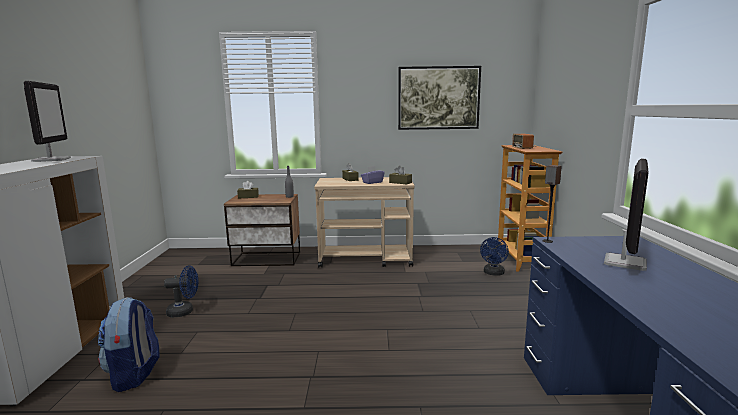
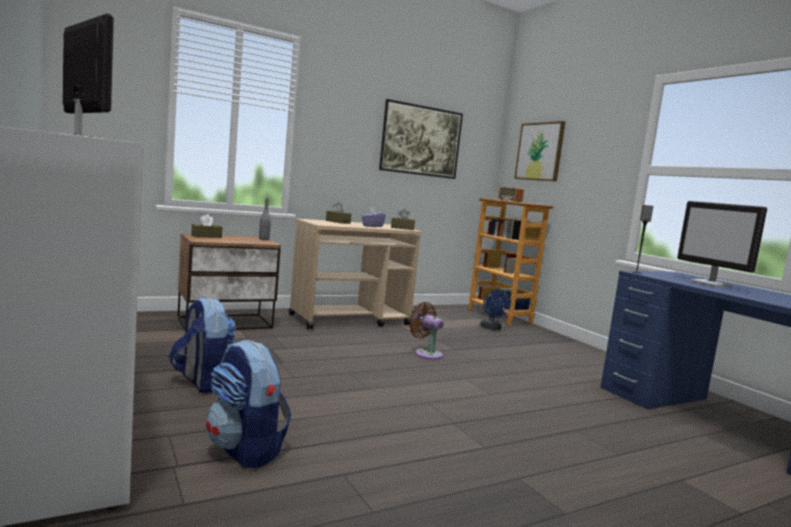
camera: 30 degrees left, 5 degrees down
blue fan [164,265,198,317] -> backpack [169,297,236,393]
monitor [604,159,649,271] -> monitor turned 150 degrees clockwise [677,201,767,287]
none -> brown fan [409,302,444,360]
none -> picture [514,121,565,182]

